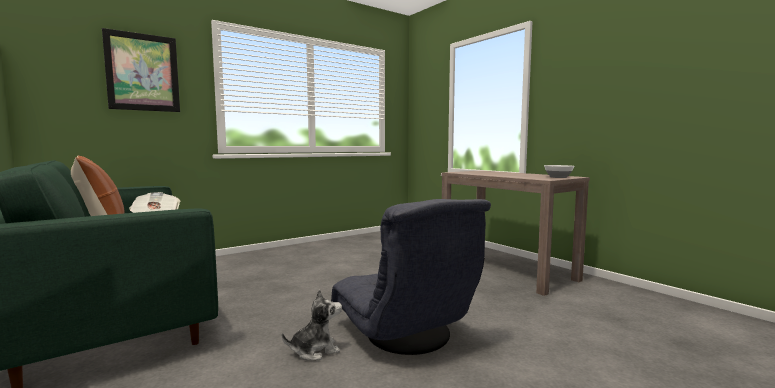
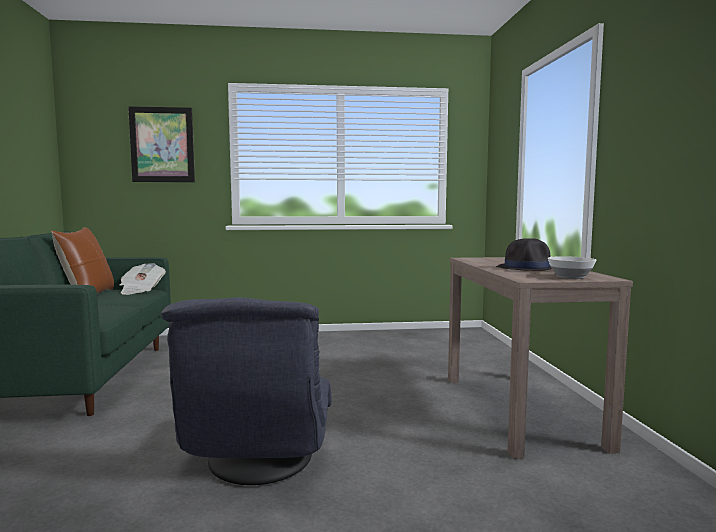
camera: 30 degrees right, 0 degrees up
plush toy [282,289,342,361] -> none
none -> black hat [497,238,552,271]

